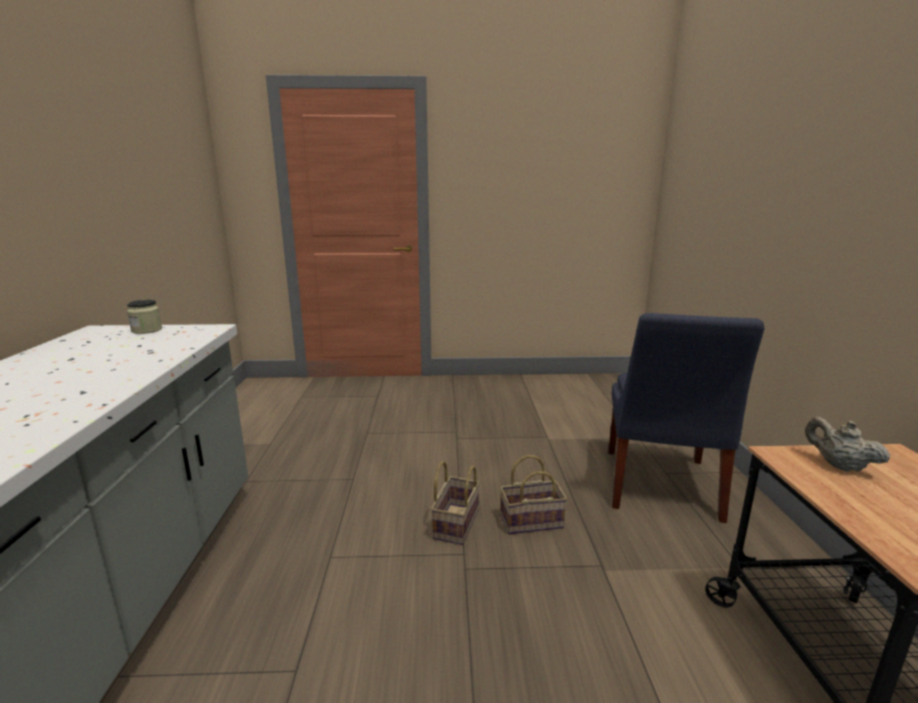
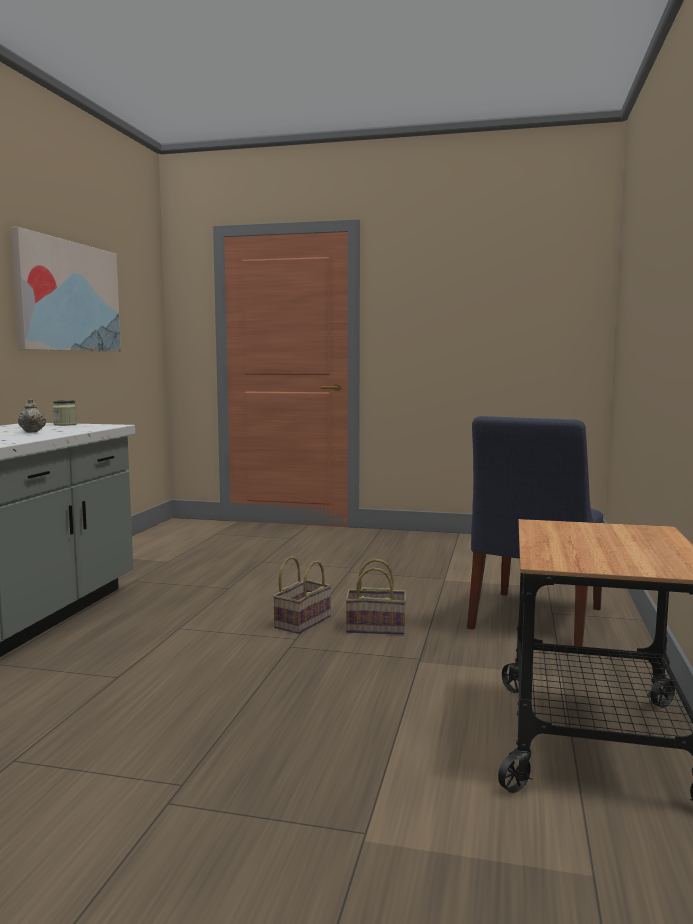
camera: 15 degrees right, 10 degrees down
beige teapot [805,416,890,472] -> beige teapot moved to [18,398,46,432]
none -> picture [11,227,121,352]

